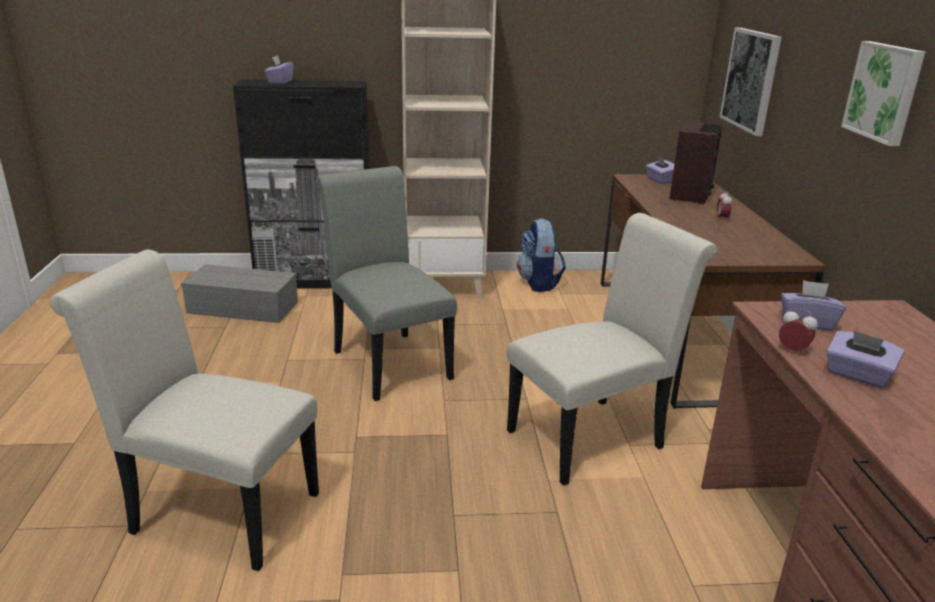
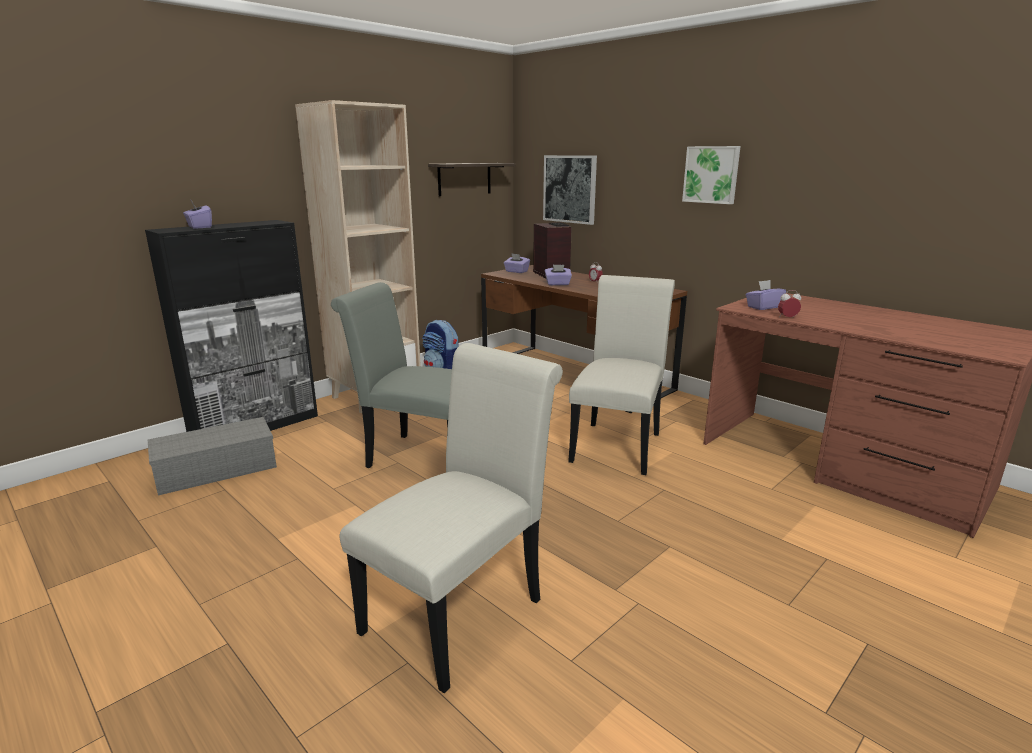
camera: 40 degrees left, 5 degrees down
white chair [50,250,319,571] -> white chair turned 150 degrees clockwise [340,343,563,693]
purple tissue box [827,330,905,388] -> purple tissue box moved to [545,265,572,285]
none -> shelf [428,163,516,196]

